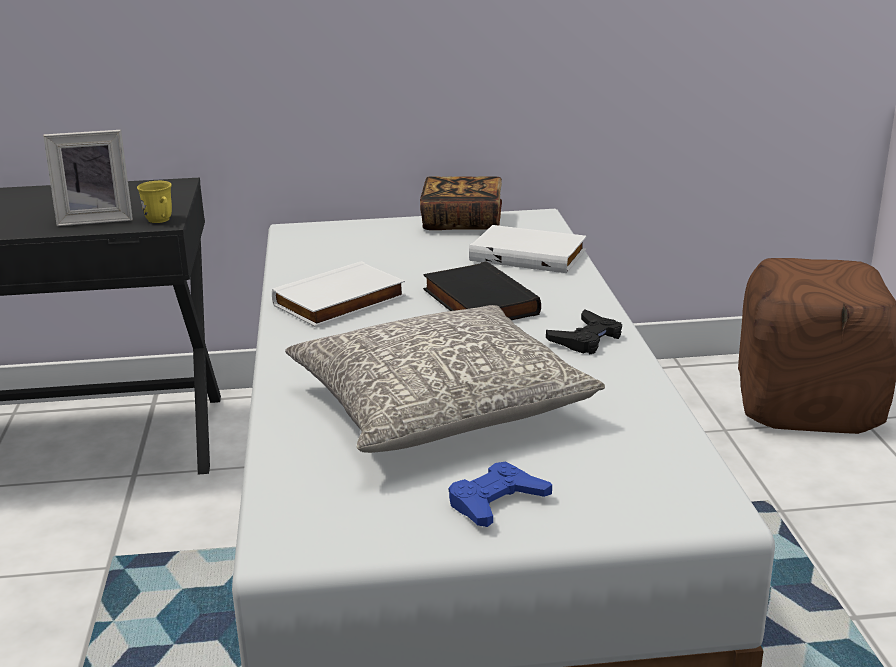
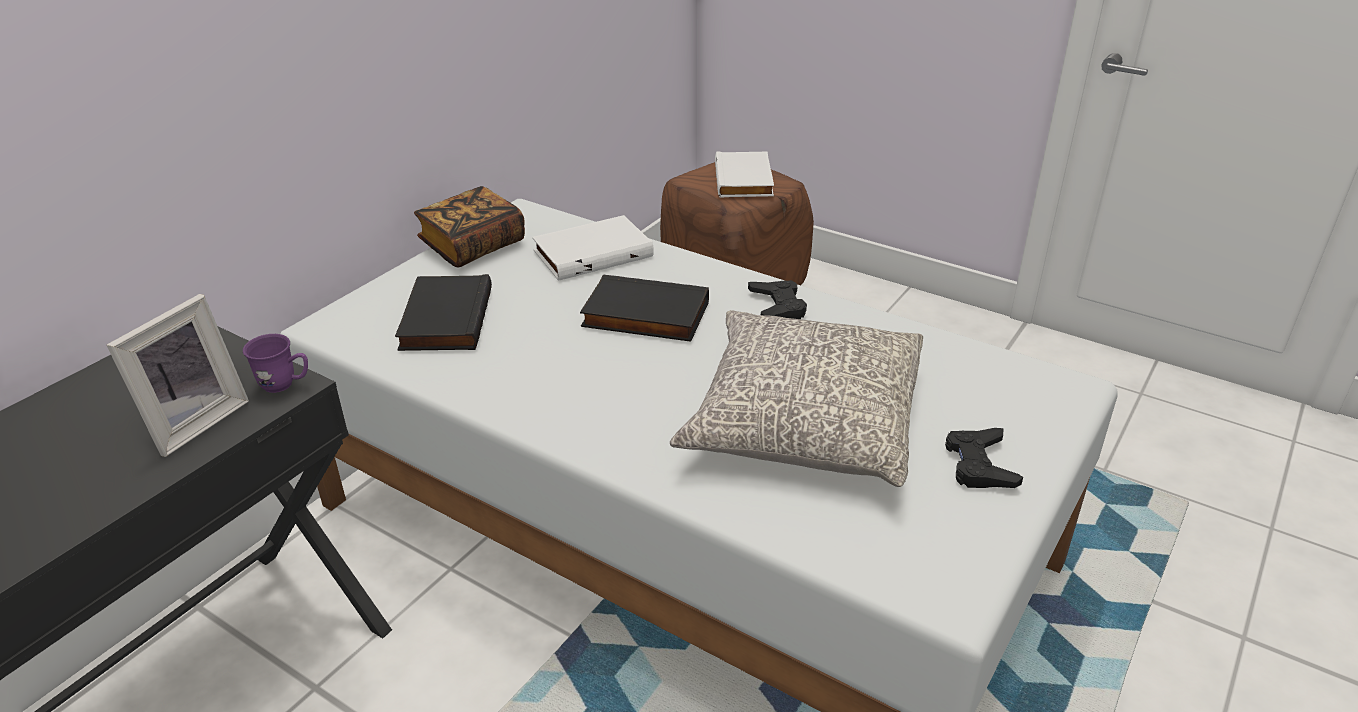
camera: 50 degrees left, 10 degrees up
yellow mug [137,181,172,223] -> purple mug [243,334,308,393]
white book [272,261,406,327] -> white book moved to [715,152,774,198]
blue game controller [449,462,552,527] -> black game controller [945,428,1023,488]
none -> black book [395,274,492,351]

